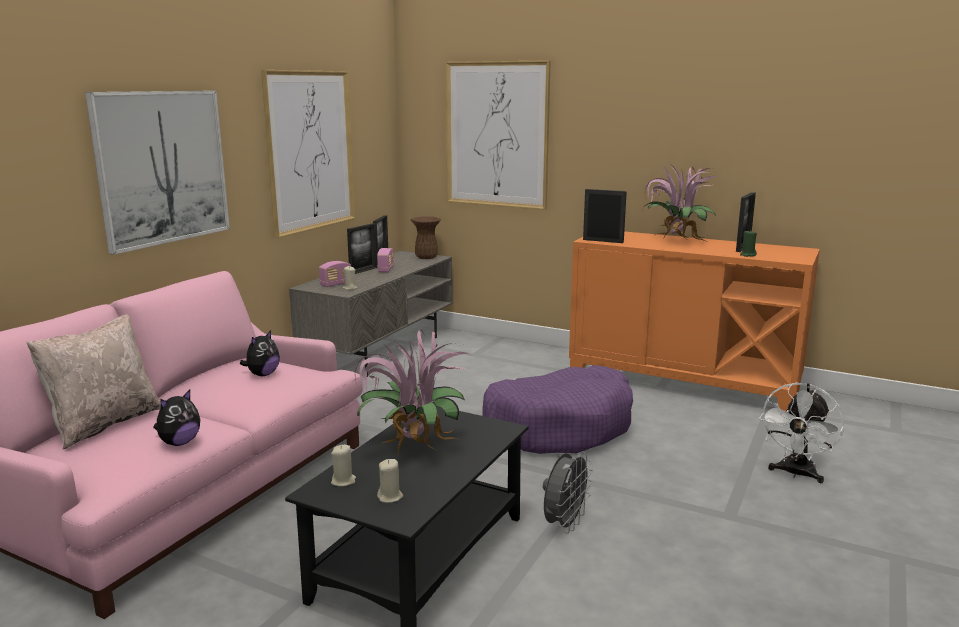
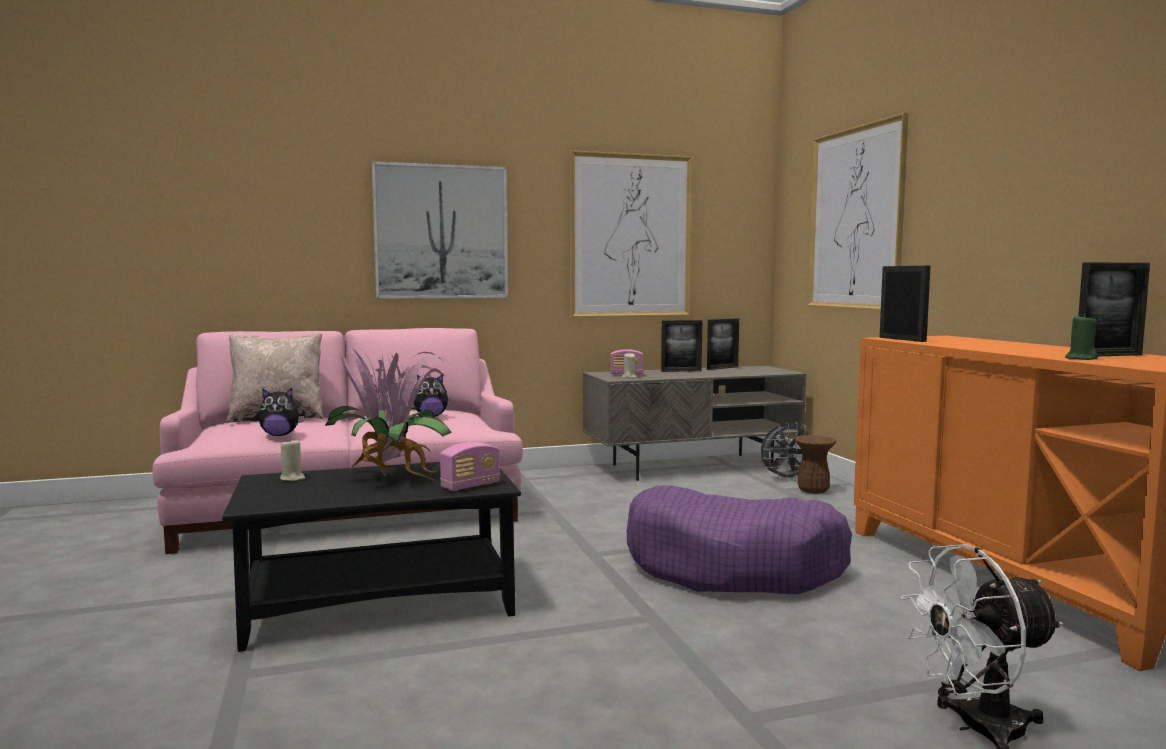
camera: 45 degrees right, 10 degrees down
radio [377,248,394,273] -> radio moved to [440,442,500,491]
beige candle [377,459,403,503] -> none
brown vase [411,216,441,259] -> brown vase moved to [794,435,836,494]
grey fan [543,452,593,533] -> grey fan moved to [761,422,809,482]
potted plant [642,163,718,242] -> none

